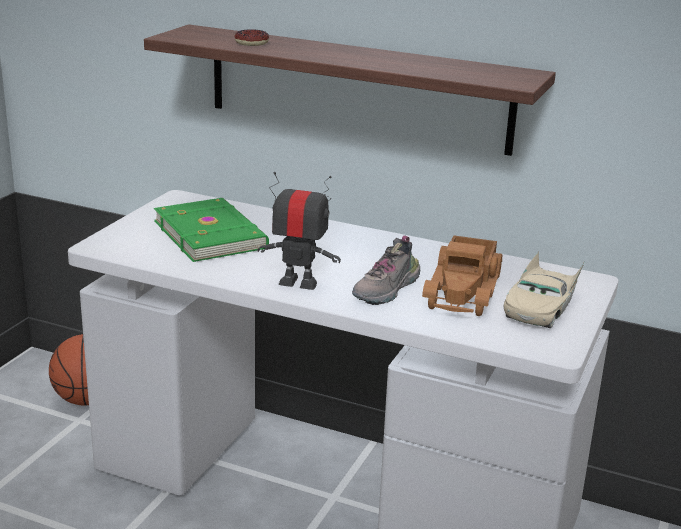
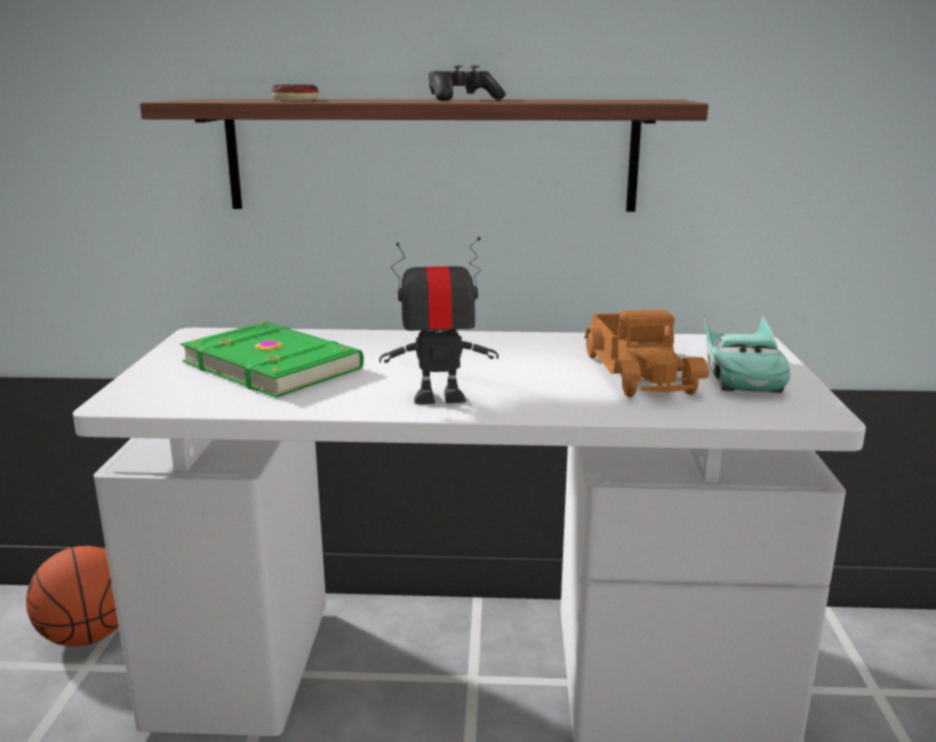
camera: 20 degrees left, 5 degrees down
shoe [352,236,420,305] -> none
beige toy car [504,251,585,328] -> turquoise toy car [703,313,790,393]
none -> game controller [429,65,506,101]

